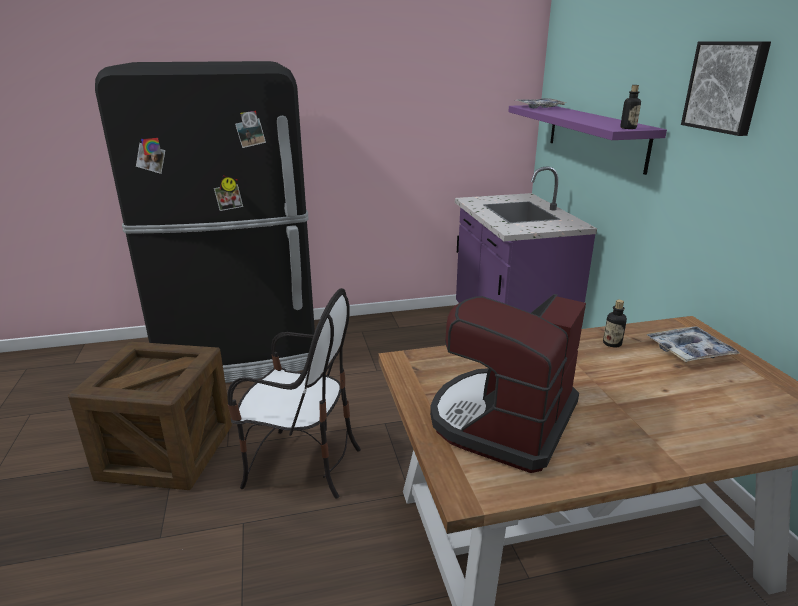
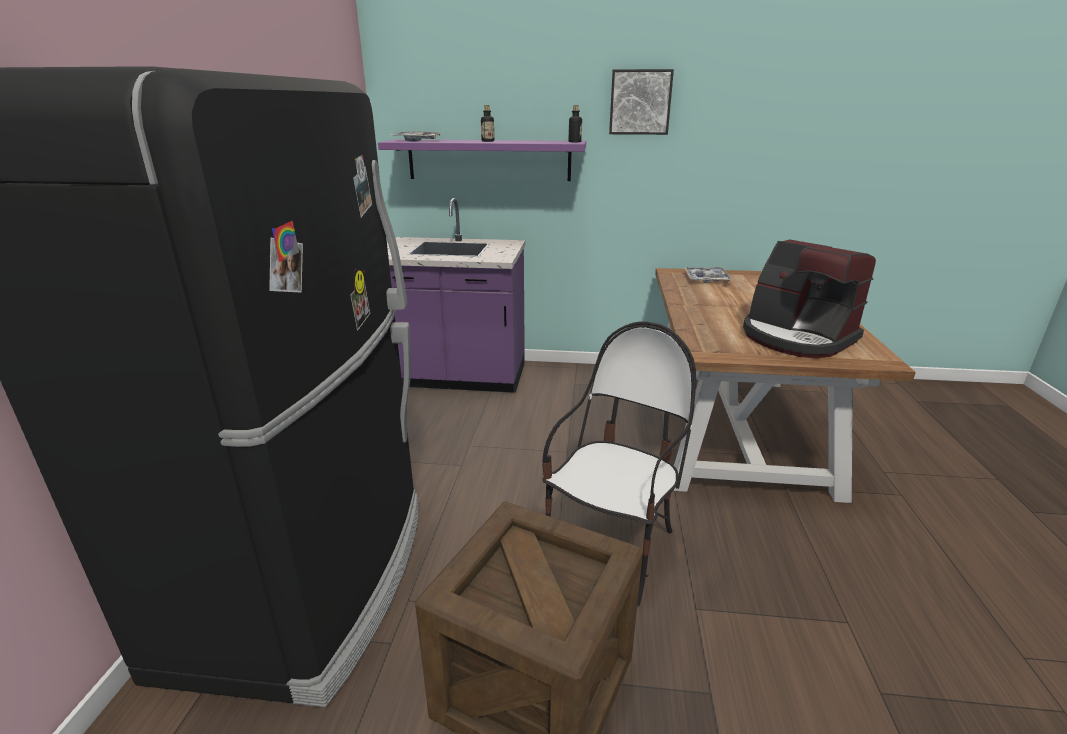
camera: 70 degrees left, 0 degrees up
bottle [603,300,627,348] -> bottle moved to [481,105,494,142]

